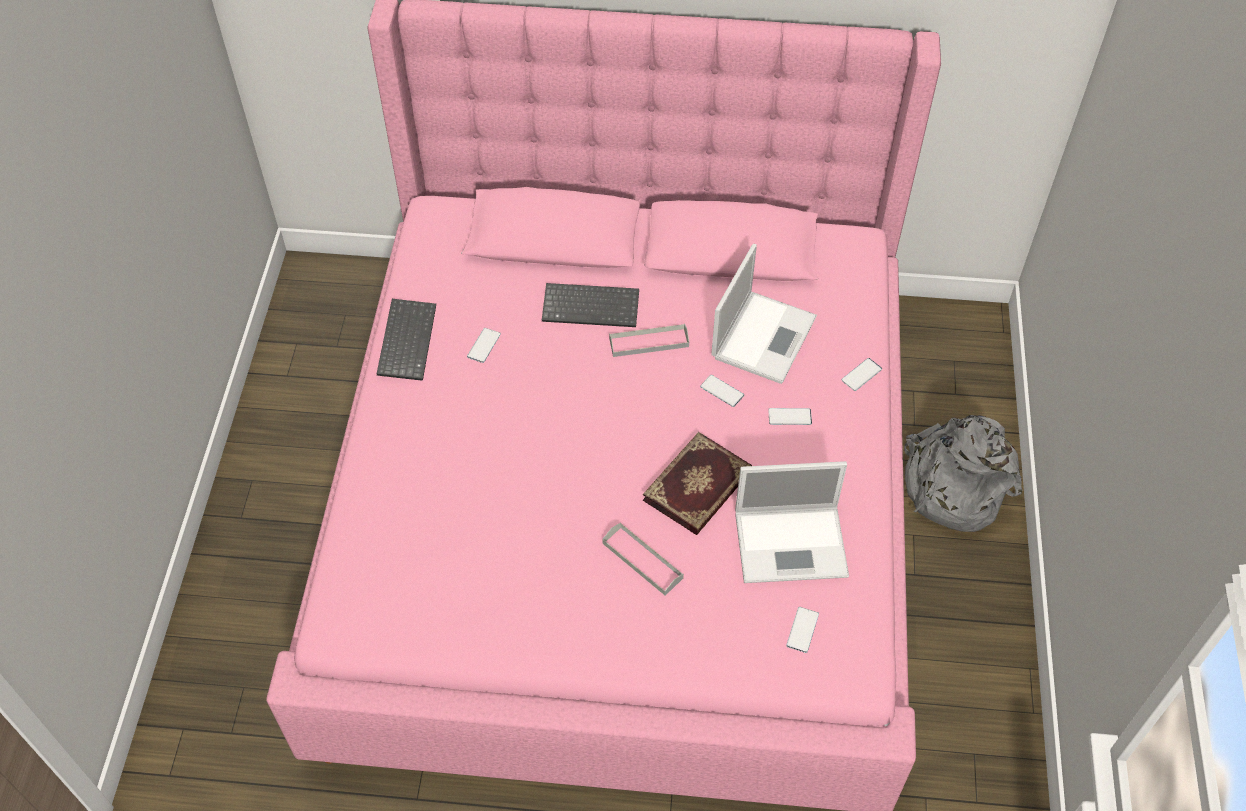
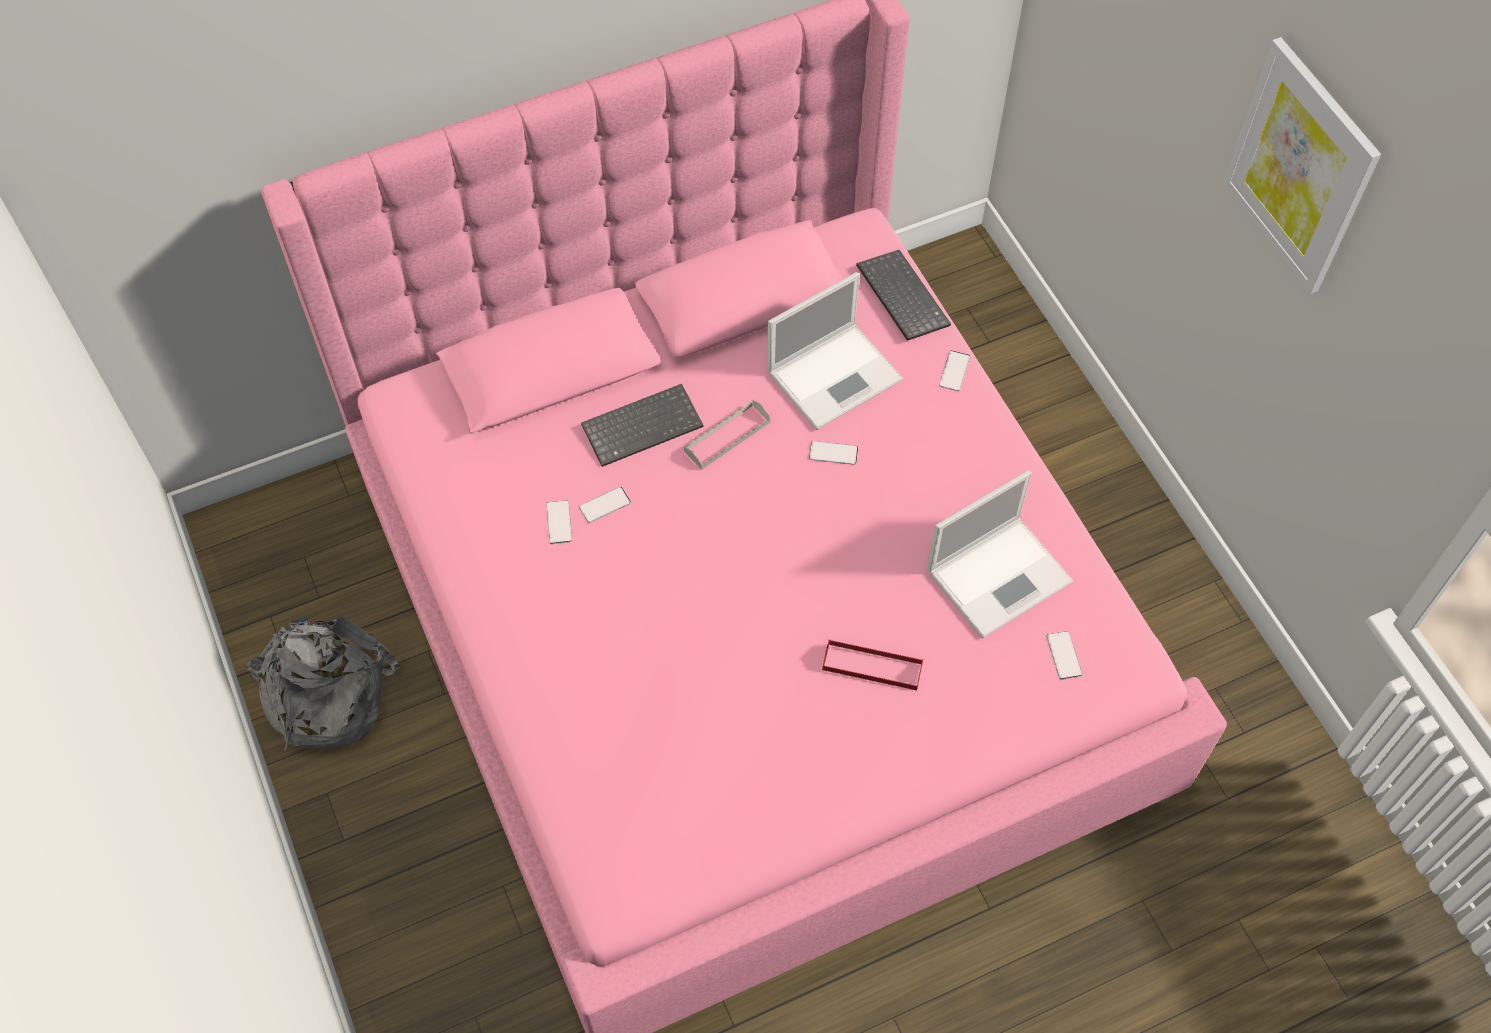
camera: 30 degrees left, 5 degrees up
keyboard [377,299,436,381] -> keyboard moved to [856,250,951,341]
grey tray [602,523,684,596] -> red tray [822,639,923,690]
book [643,432,752,535] -> none
laptop [711,244,817,384] -> laptop turned 60 degrees clockwise [767,272,903,430]
phone [768,408,812,425] -> phone moved to [579,487,631,523]
grey backpack [904,415,1022,532] -> grey backpack moved to [246,616,400,751]
none -> picture [1222,37,1381,294]

